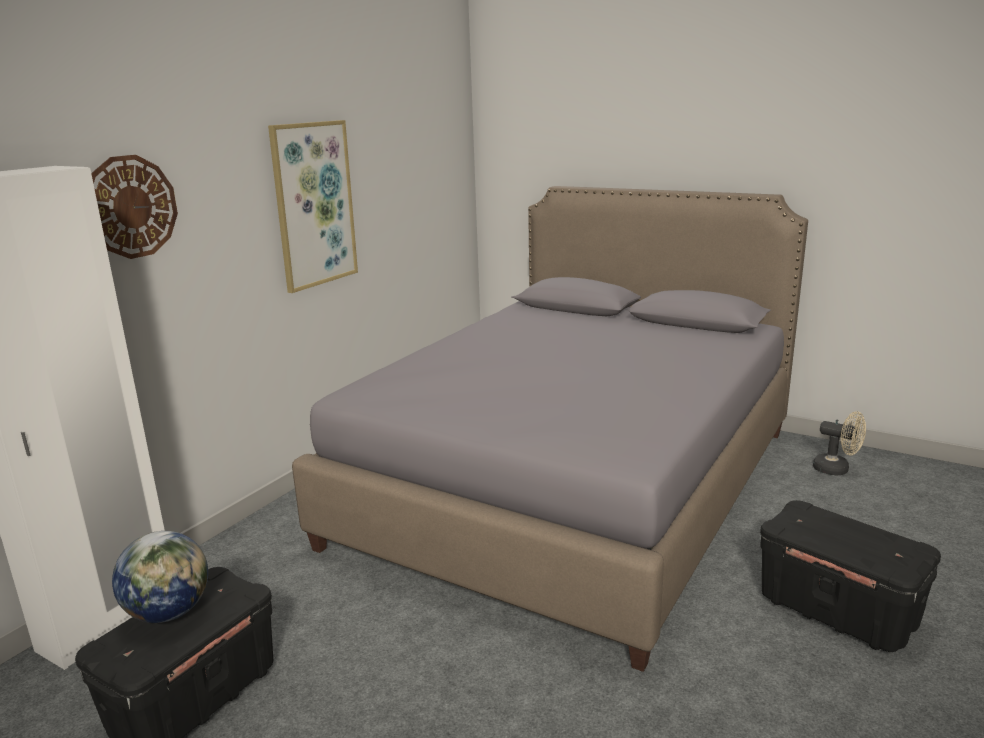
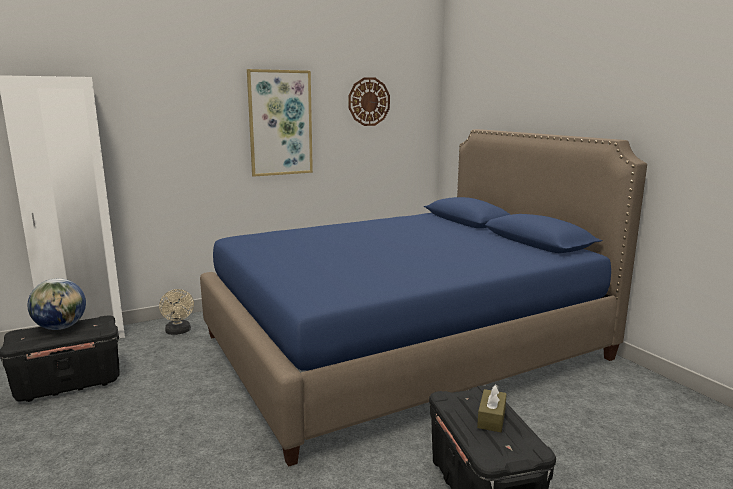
camera: 30 degrees right, 5 degrees down
wall clock [91,155,178,259] -> wall clock moved to [348,77,390,126]
grey bed [292,186,808,672] -> blue bed [200,129,647,467]
beige fan [813,411,866,476] -> beige fan moved to [159,289,194,335]
none -> brown tissue box [477,384,507,432]

